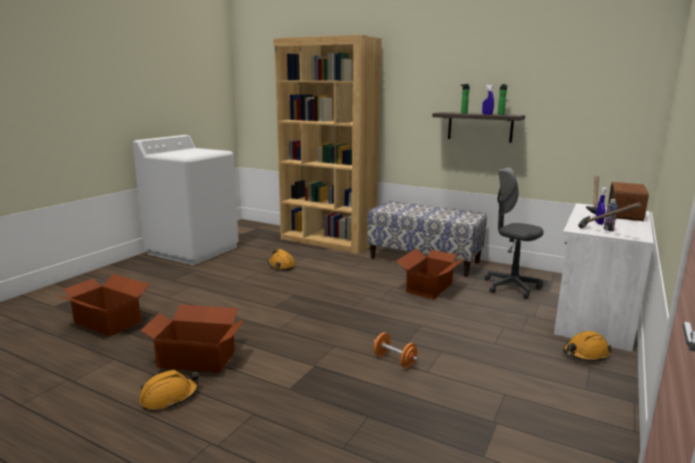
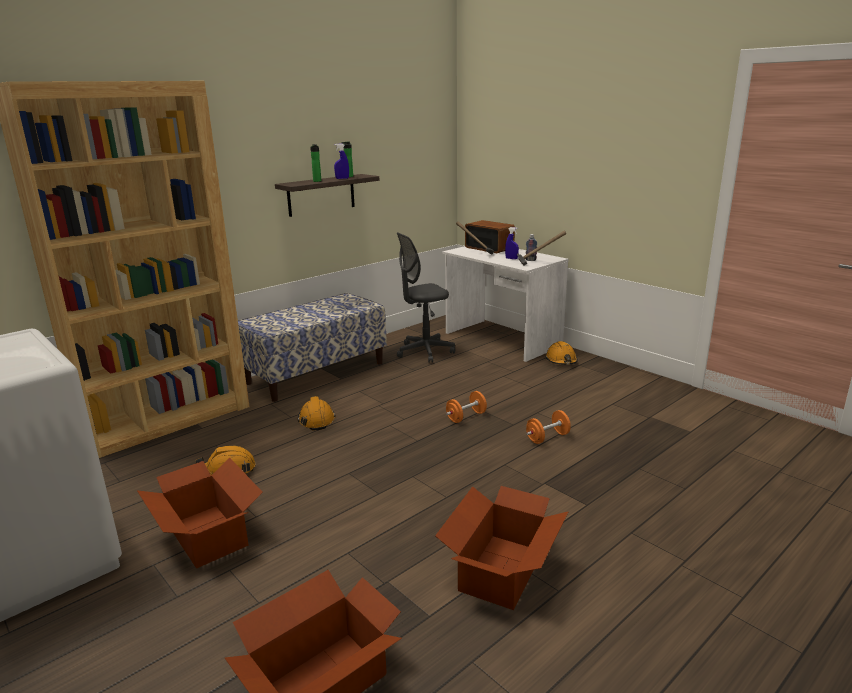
camera: 70 degrees left, 5 degrees up
orange hard hat [139,370,199,410] -> orange hard hat moved to [298,396,335,430]
cardboard box [396,248,465,299] -> cardboard box moved to [137,457,263,569]
none -> orange dumbbell [446,391,487,423]

